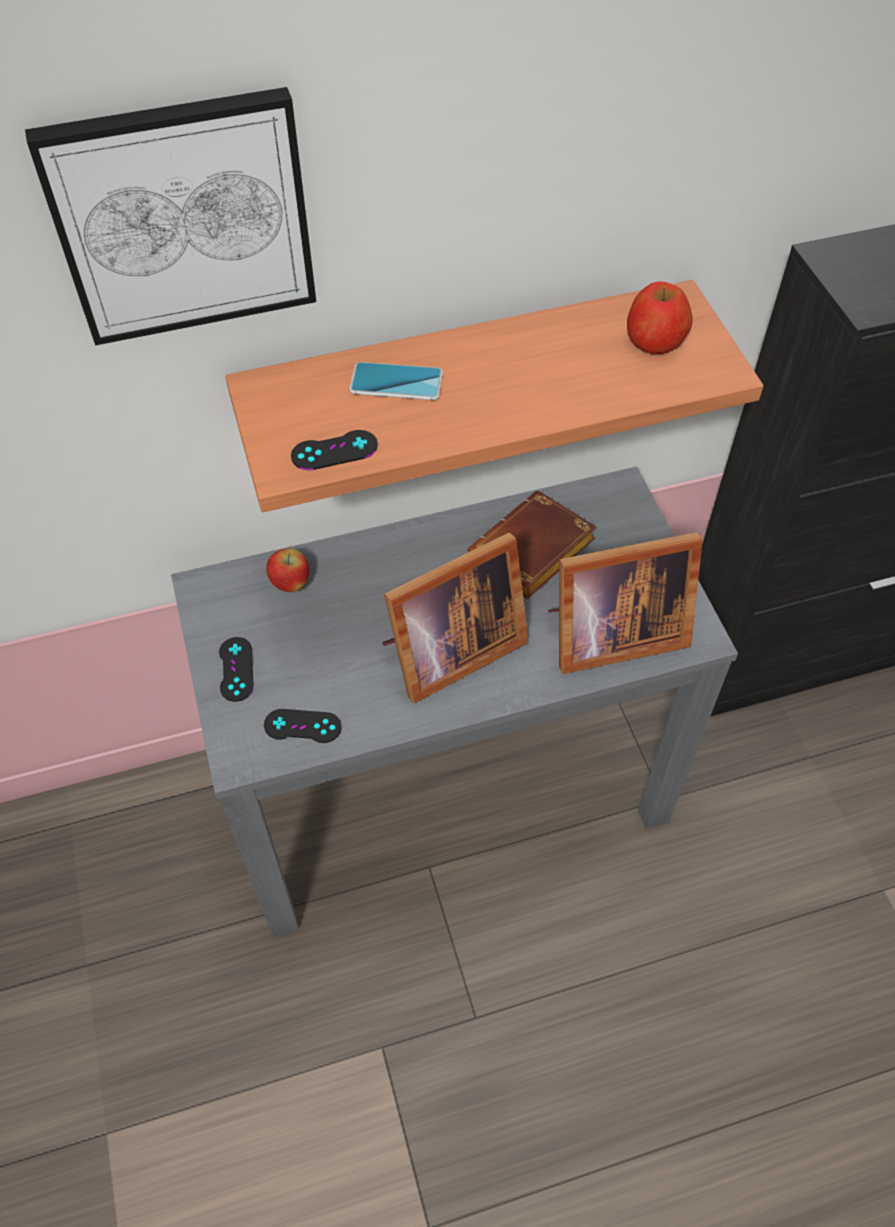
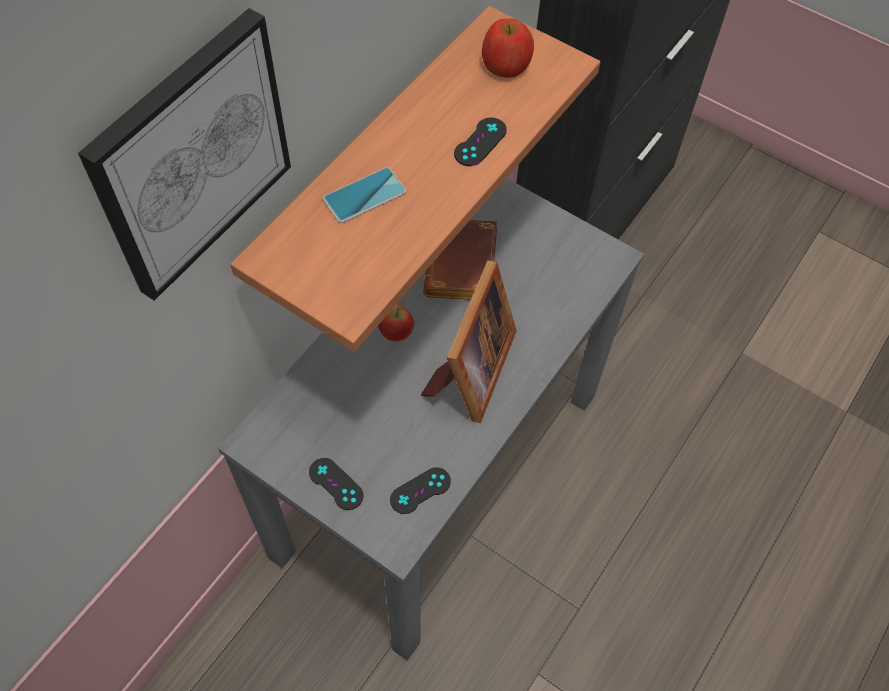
camera: 40 degrees left, 5 degrees up
apple [266,548,309,592] -> apple moved to [378,305,414,342]
black game controller [291,430,378,470] -> black game controller moved to [454,118,507,166]
picture frame [548,532,703,674] -> none

